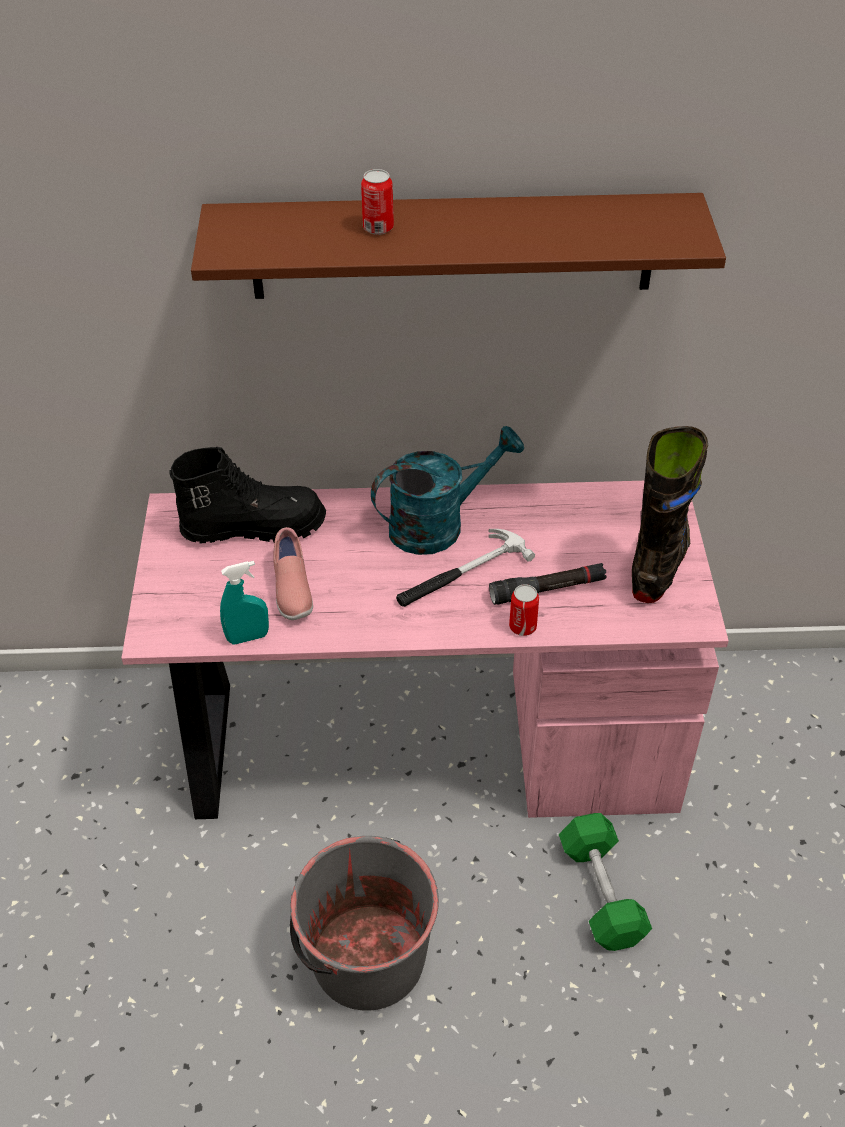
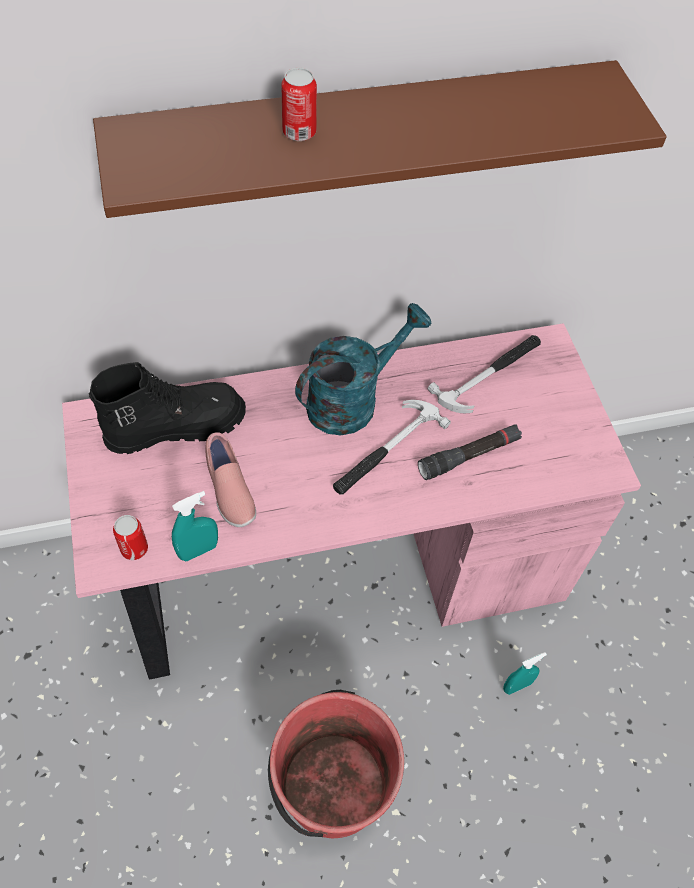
camera: 15 degrees left, 10 degrees up
grey bucket [290,836,439,1011] -> red bucket [268,690,404,838]
can [509,584,539,636] -> can moved to [113,515,148,560]
green dumbbell [559,813,652,951] -> turquoise spray bottle [503,652,547,695]
black boot [632,426,708,603] -> none
none -> hammer [427,335,541,413]

